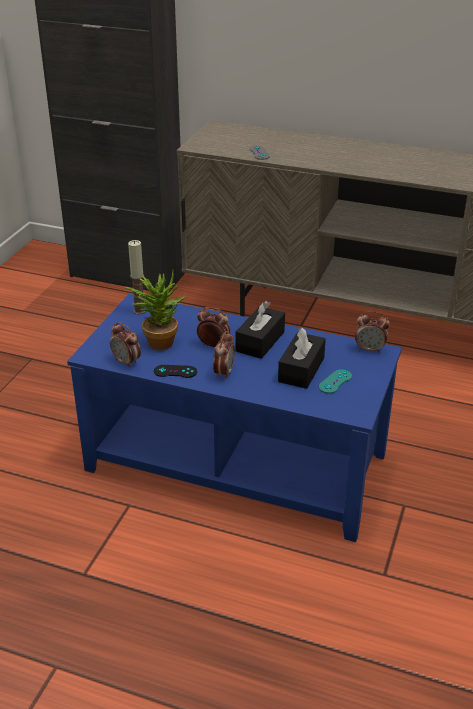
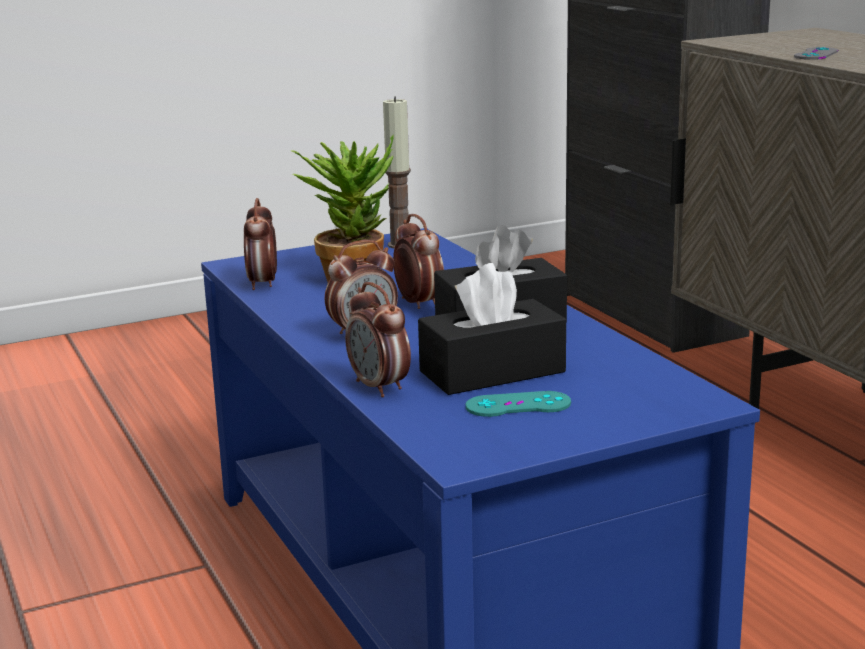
camera: 45 degrees right, 15 degrees down
black game controller [154,365,197,378] -> none
alarm clock [355,311,390,353] -> alarm clock moved to [345,282,411,397]

